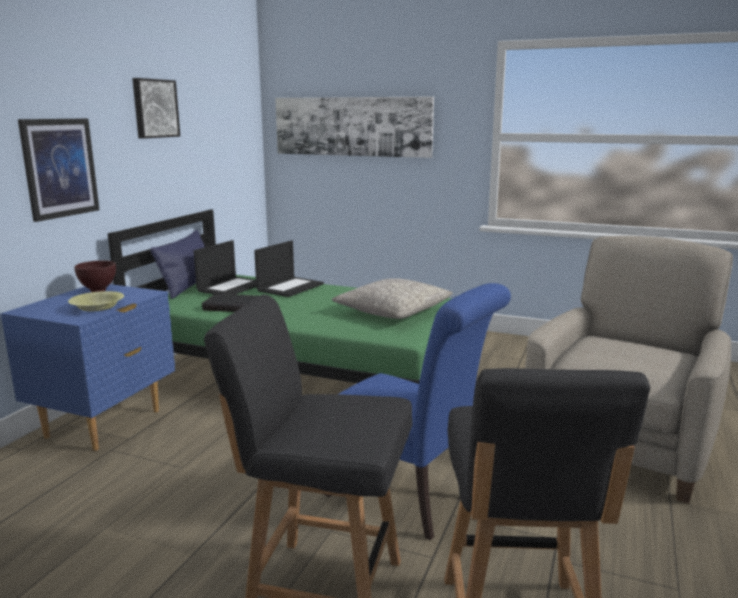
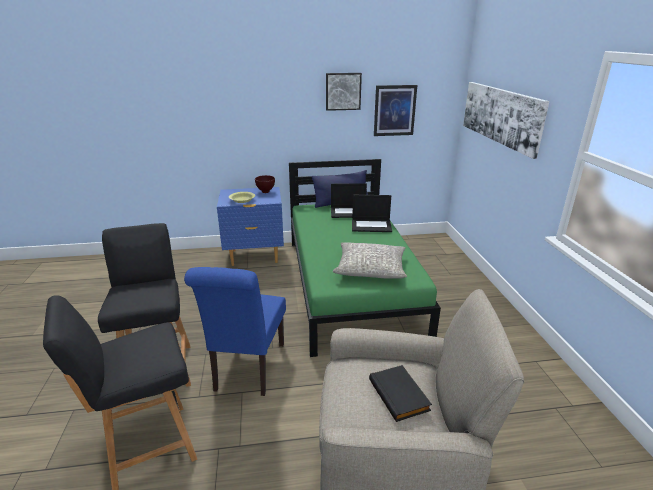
camera: 60 degrees right, 10 degrees up
picture [18,119,99,222] -> picture moved to [374,85,417,136]
black book [202,293,258,312] -> black book moved to [369,365,432,422]

